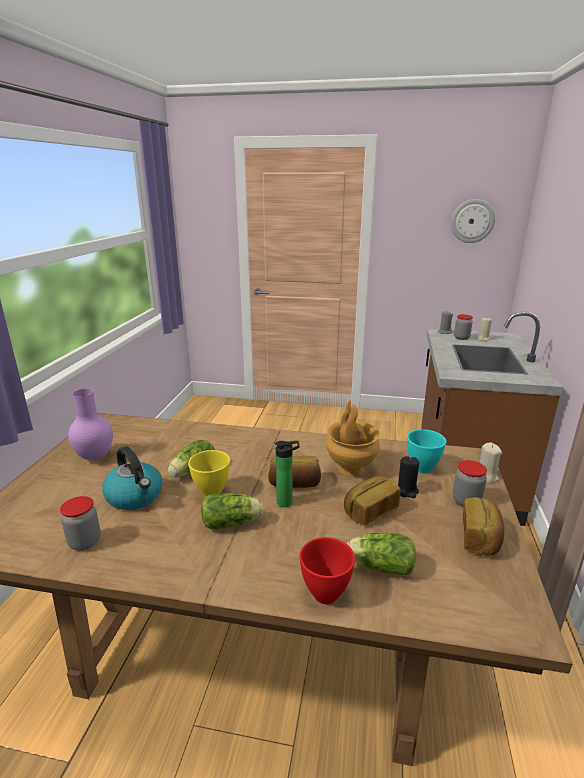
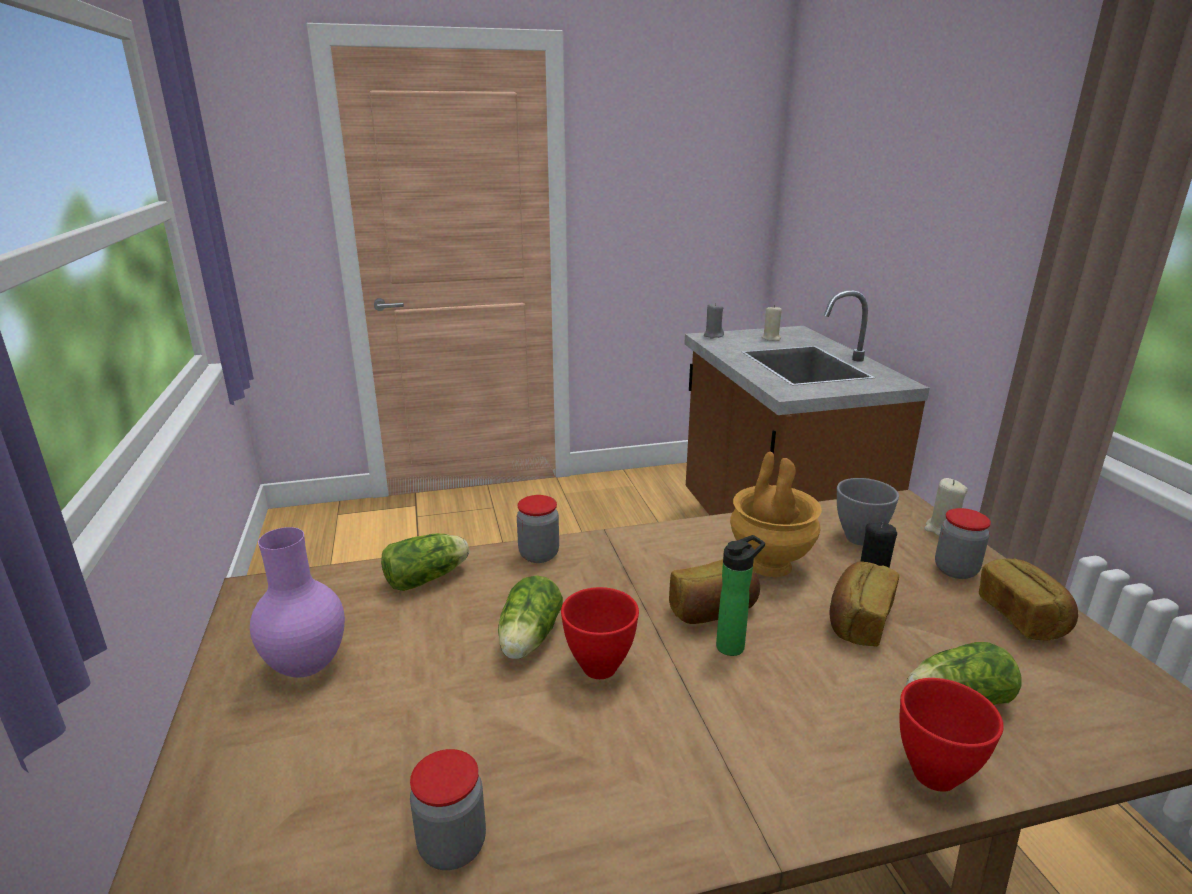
camera: 25 degrees left, 0 degrees up
kettle [102,446,163,510] -> none
yellow bowl [188,450,230,497] -> red bowl [561,587,639,679]
lettuce [201,493,263,529] -> lettuce moved to [381,533,469,591]
turquoise bowl [407,429,446,474] -> grey bowl [837,478,899,545]
wall clock [451,199,495,243] -> none
jar [454,314,473,340] -> jar moved to [517,495,559,563]

